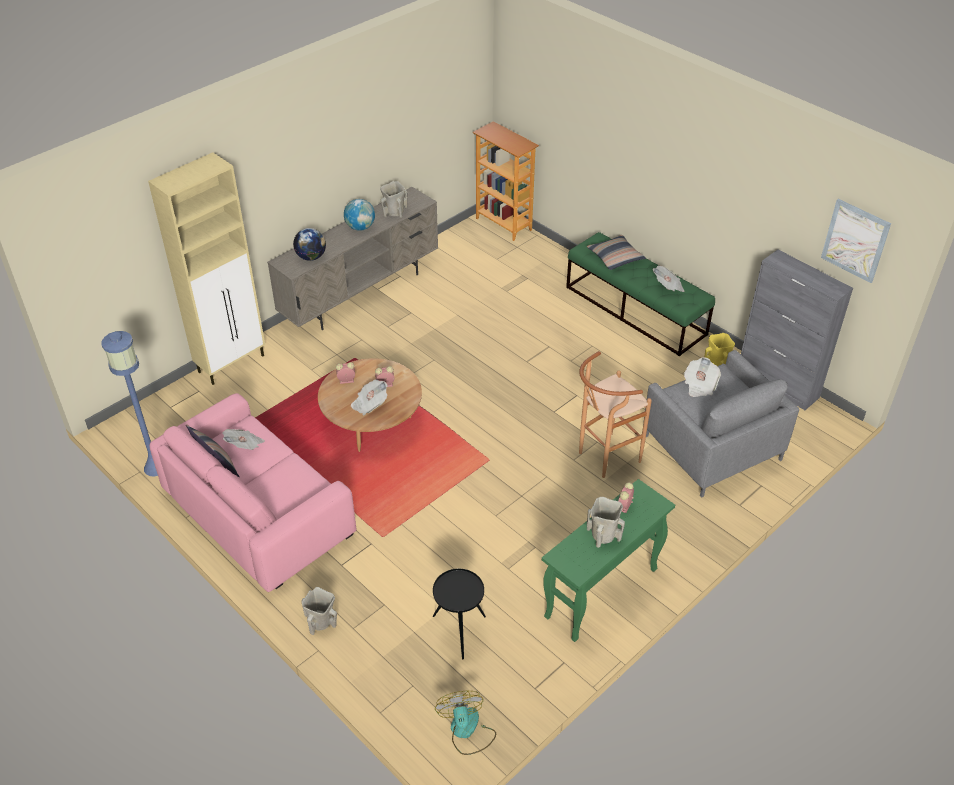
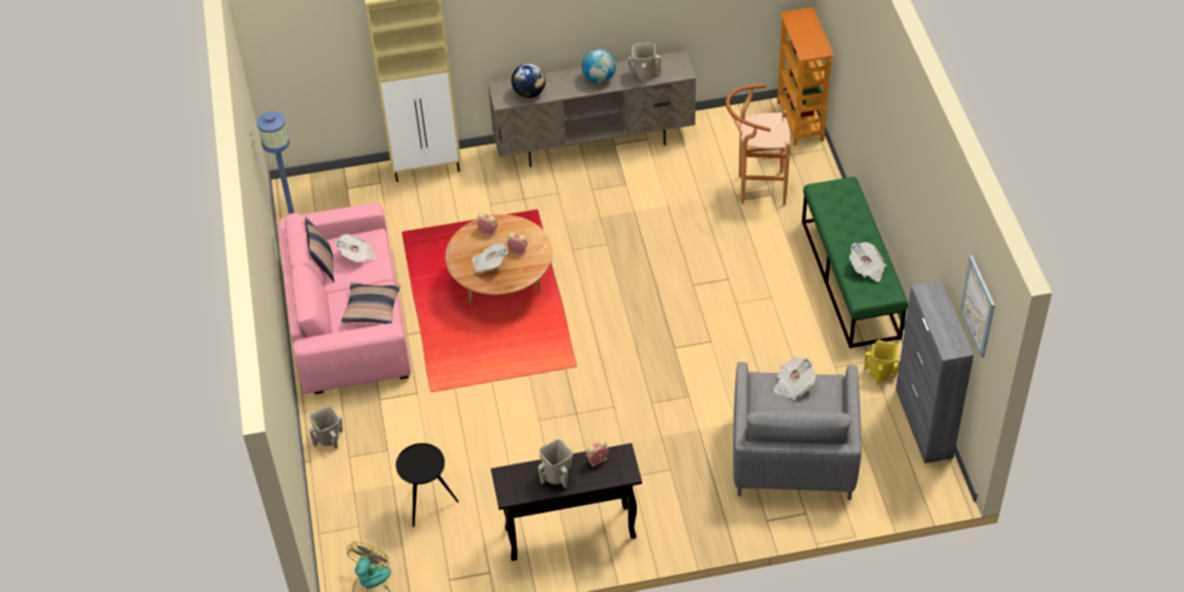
camera: 35 degrees right, 5 degrees up
green console table [542,479,675,642] -> black console table [491,443,642,561]
brown stool [579,351,652,478] -> brown stool moved to [726,84,791,206]
pillow [587,235,646,270] -> pillow moved to [341,282,401,324]

